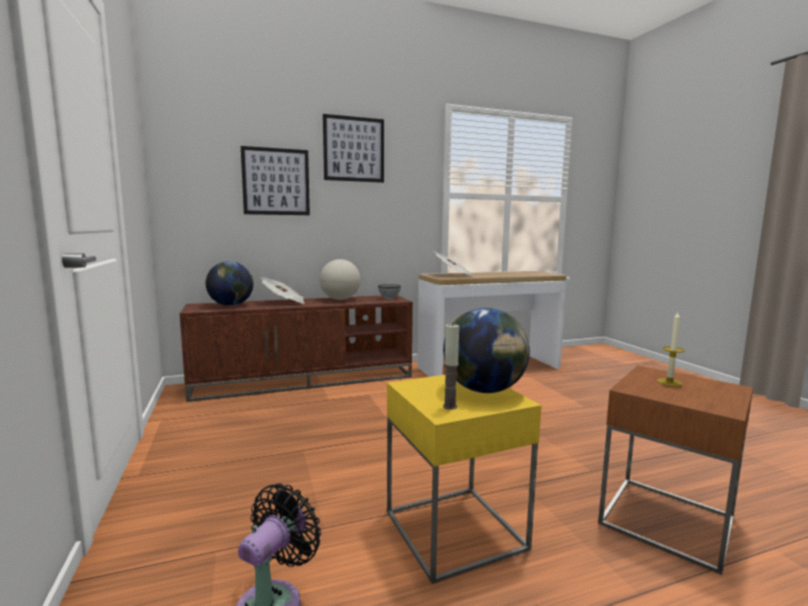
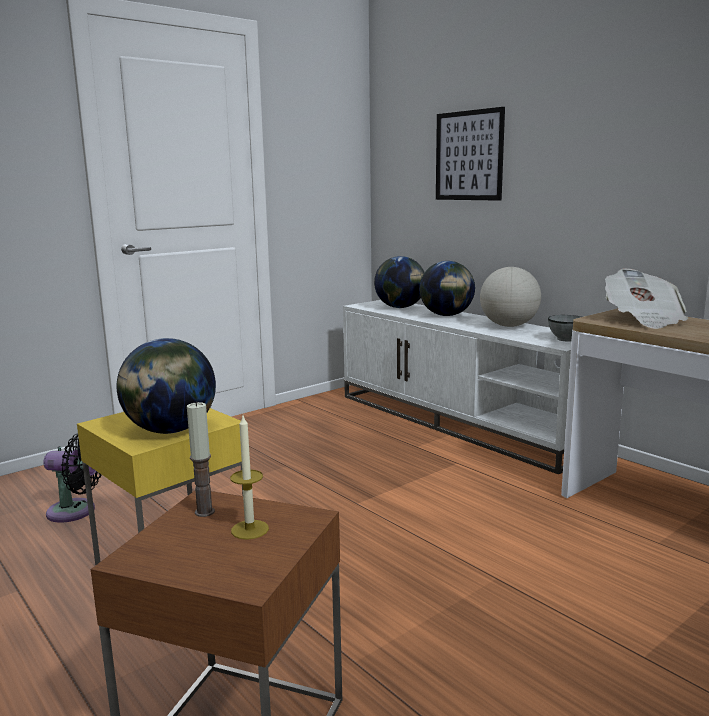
camera: 70 degrees right, 5 degrees up
brown tv stand [179,295,413,402] -> white tv stand [343,300,572,474]
newspaper [260,277,305,304] -> globe [419,261,475,316]
picture [323,114,384,183] -> none
candle [443,323,459,410] -> candle moved to [187,402,215,517]

